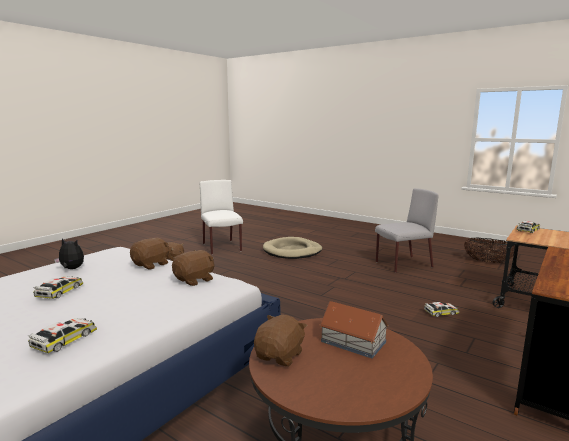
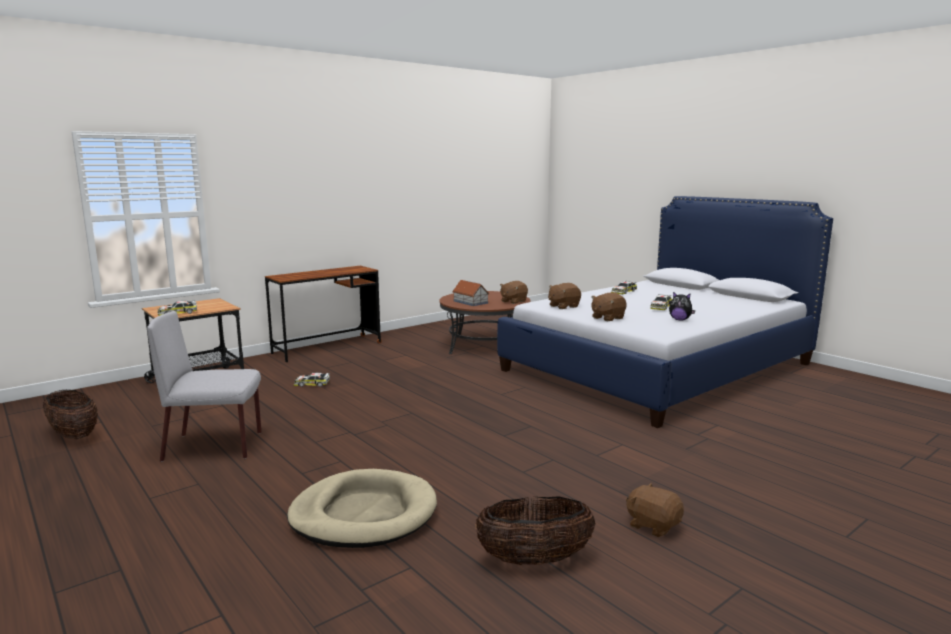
camera: 165 degrees left, 0 degrees up
white chair [200,180,243,255] -> basket [475,496,596,565]

